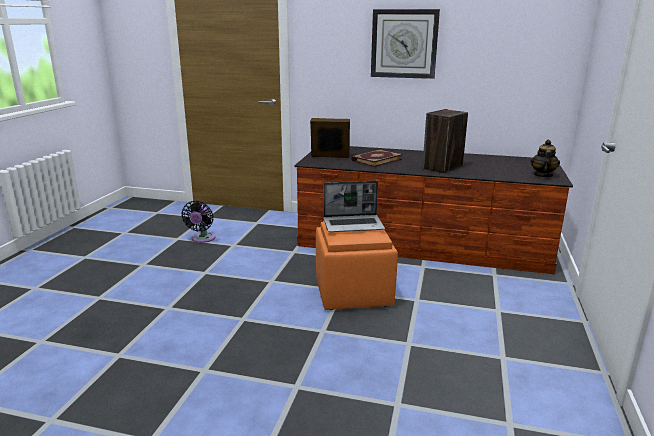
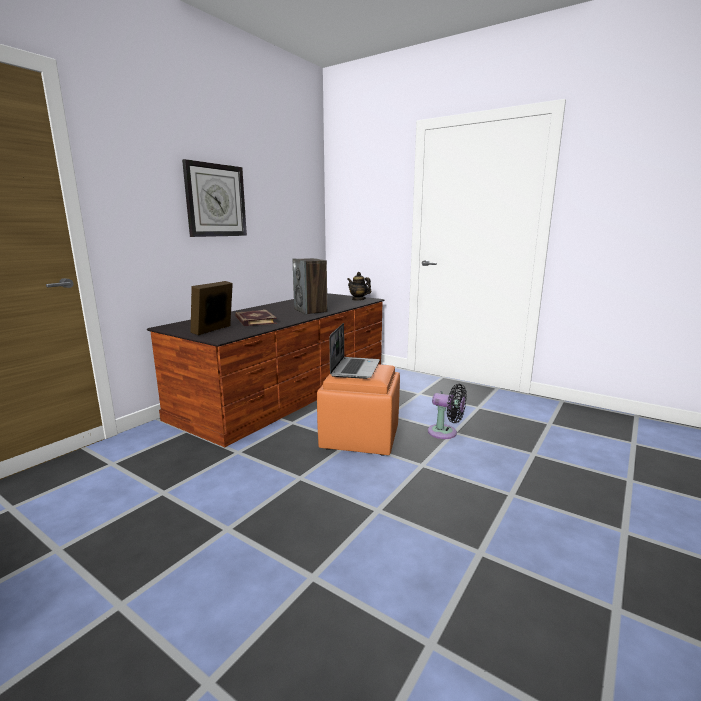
camera: 70 degrees left, 5 degrees down
black fan [182,201,216,243] -> black fan moved to [428,384,467,439]

